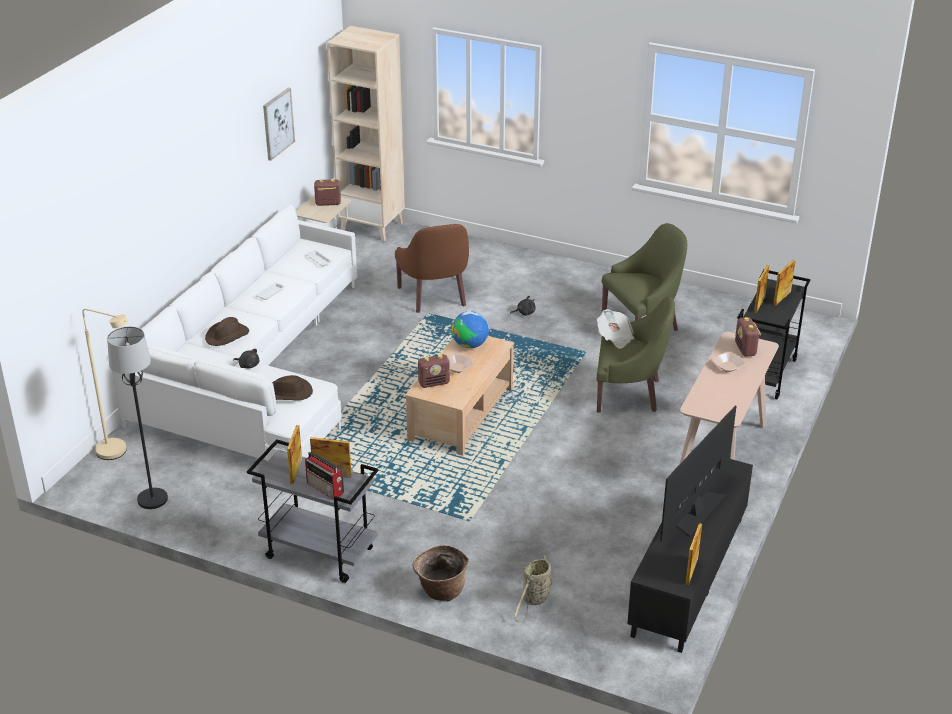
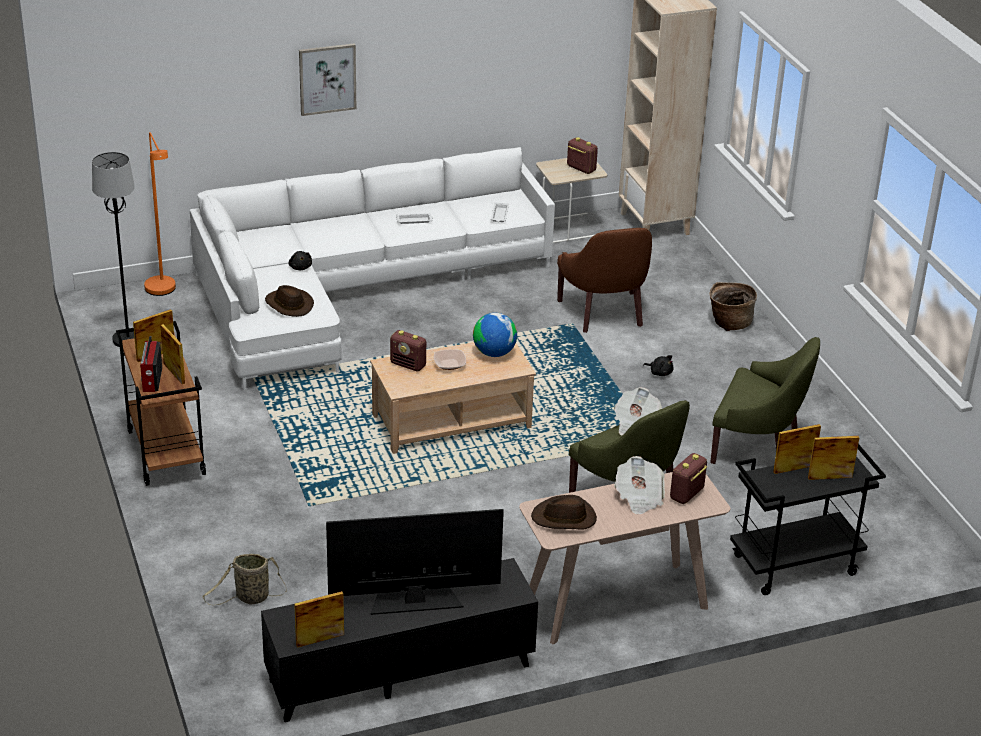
camera: 45 degrees right, 0 degrees up
beige floor lamp [82,308,128,460] -> orange floor lamp [144,132,176,296]
brown hat [205,317,249,346] -> brown hat moved to [531,495,597,530]
grey cart [247,439,378,583] -> brown cart [116,321,206,486]
picture [263,88,295,161] -> picture moved to [299,43,356,116]
brown armchair [395,224,469,313] -> brown armchair turned 45 degrees counterclockwise [557,228,652,333]
basket [413,545,469,601] -> basket moved to [710,282,757,331]
bowl [712,352,746,372] -> newspaper [615,456,665,515]

